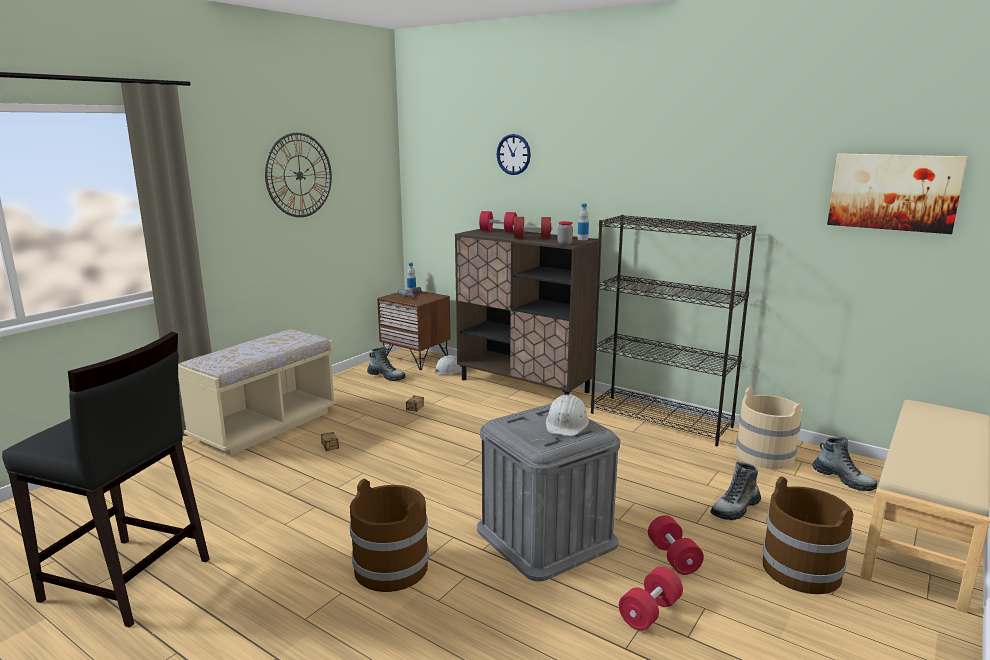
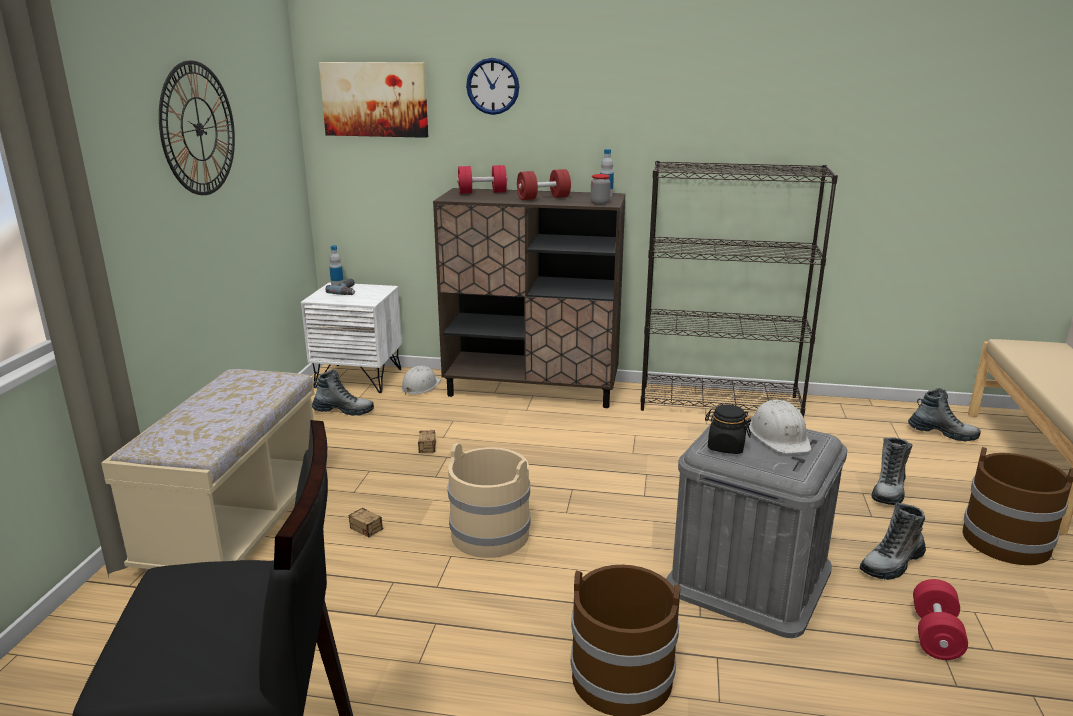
camera: 25 degrees left, 5 degrees up
brown nightstand [377,290,451,370] -> white nightstand [301,282,402,393]
red dumbbell [648,515,704,575] -> boot [860,503,926,580]
beige bucket [736,387,802,469] -> beige bucket moved to [448,443,530,558]
picture [827,153,967,234] -> picture moved to [319,62,428,138]
none -> black jar [705,404,751,454]

